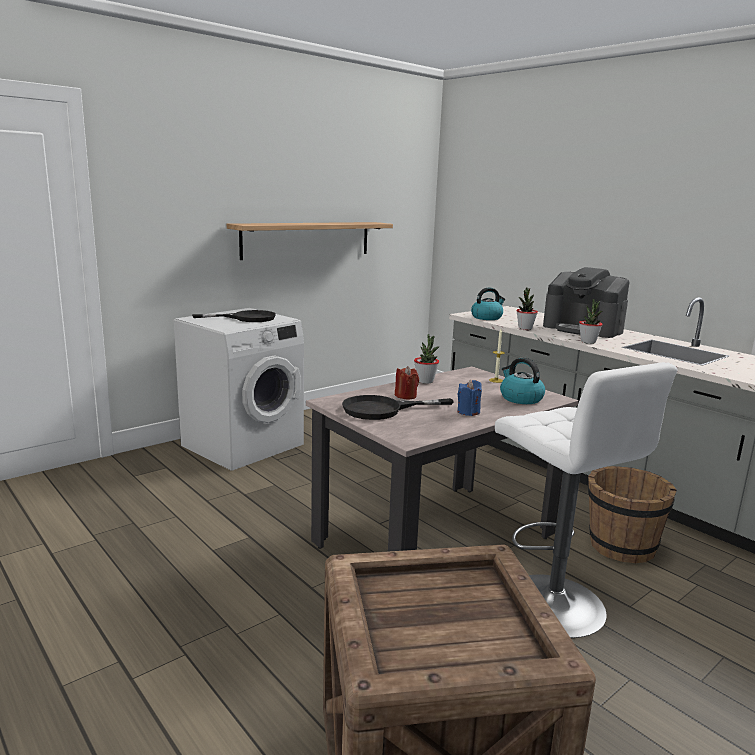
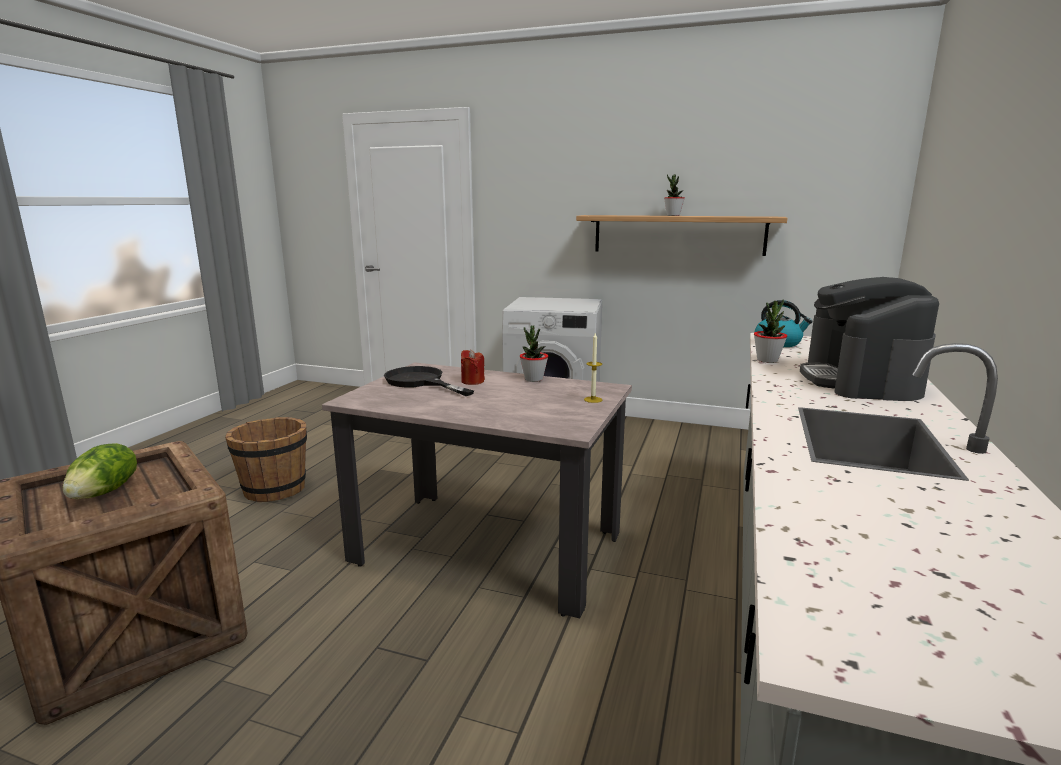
camera: 60 degrees right, 0 degrees up
black frying pan [192,310,276,322] -> none
blue candle [457,380,482,416] -> none
white stool [495,362,677,638] -> none
kettle [500,358,545,404] -> none
potted plant [579,299,603,344] -> potted plant moved to [664,174,685,216]
brown bucket [588,466,677,563] -> brown bucket moved to [225,417,307,502]
none -> lettuce [62,443,137,499]

